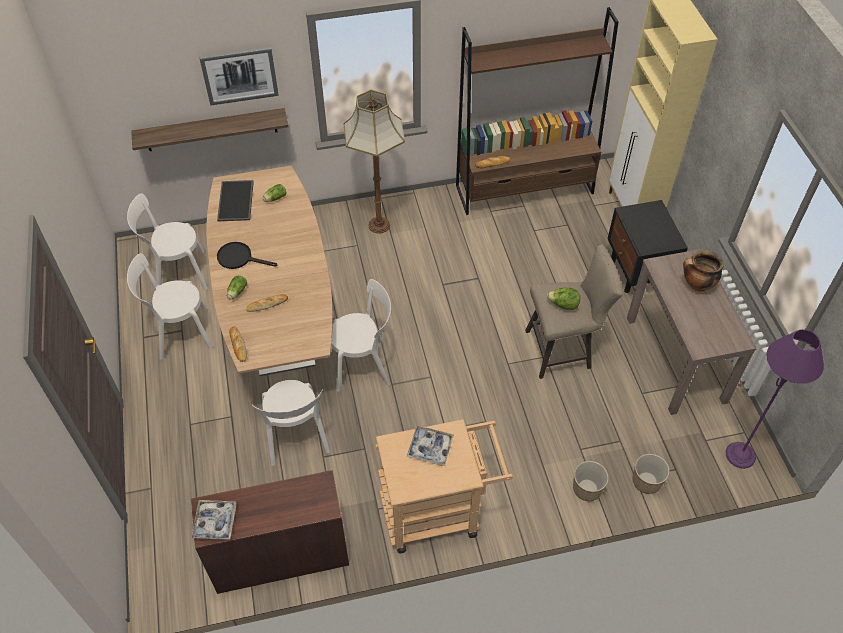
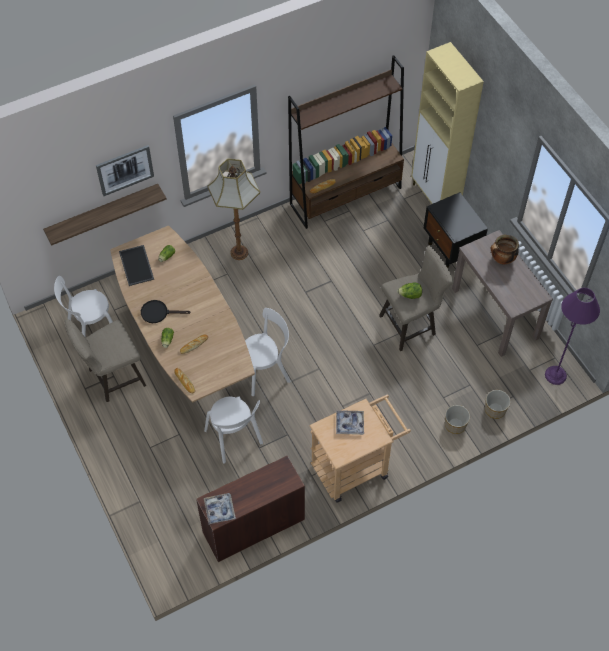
camera: 15 degrees left, 5 degrees up
white chair [127,253,213,360] -> beige stool [64,320,146,402]

